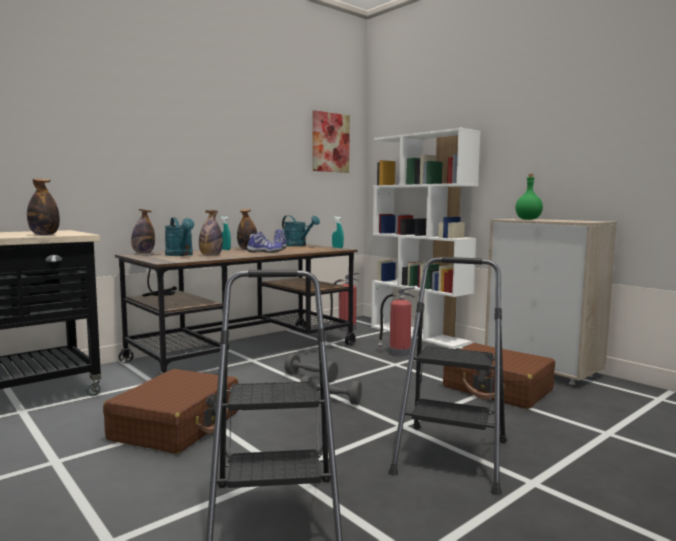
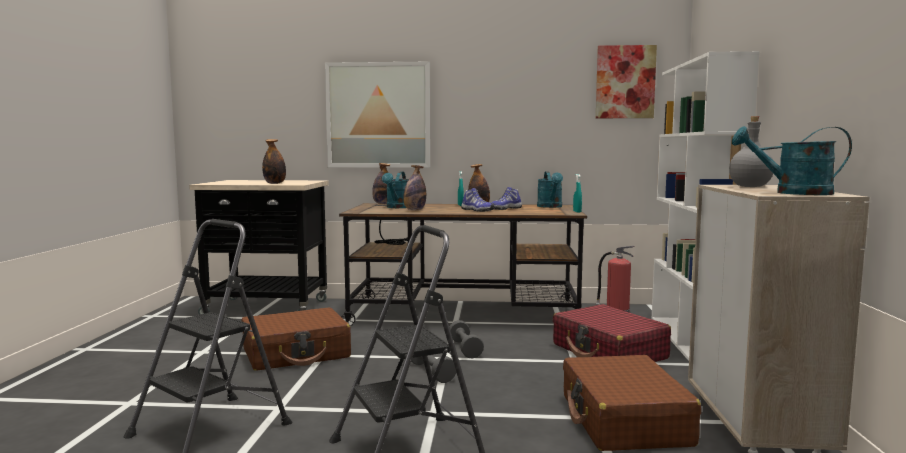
camera: 45 degrees right, 0 degrees up
fire extinguisher [378,287,415,356] -> red suitcase [553,304,671,362]
green bottle [515,174,543,220] -> grey bottle [729,116,773,187]
none -> picture [325,62,430,168]
none -> turquoise watering can [732,126,852,195]

